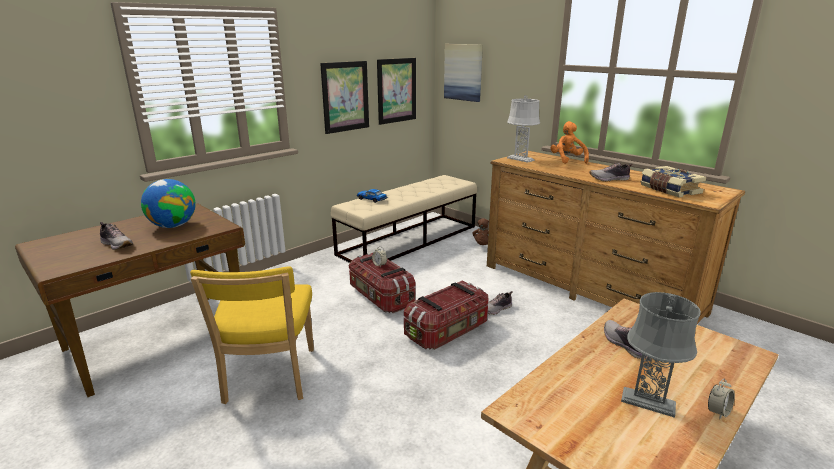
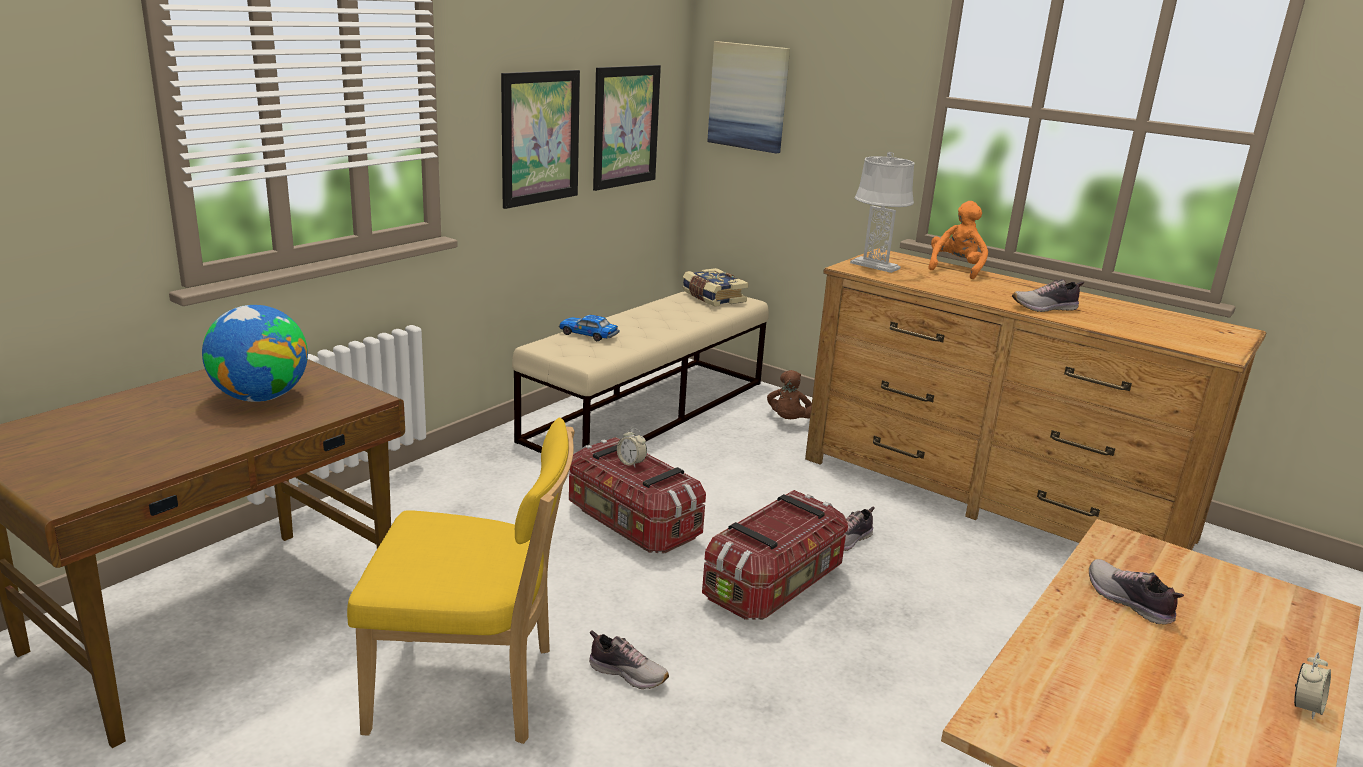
camera: 10 degrees left, 0 degrees up
shoe [100,222,133,250] -> shoe moved to [589,630,669,689]
yellow chair [190,266,314,404] -> yellow chair turned 75 degrees counterclockwise [347,418,575,744]
orange plush toy [551,121,589,164] -> orange plush toy turned 45 degrees clockwise [928,201,988,279]
grey table lamp [621,292,701,418] -> none
book [640,166,706,197] -> book moved to [682,268,748,307]

